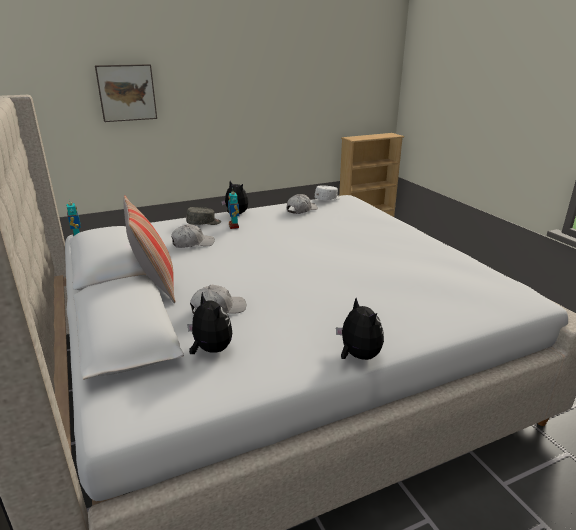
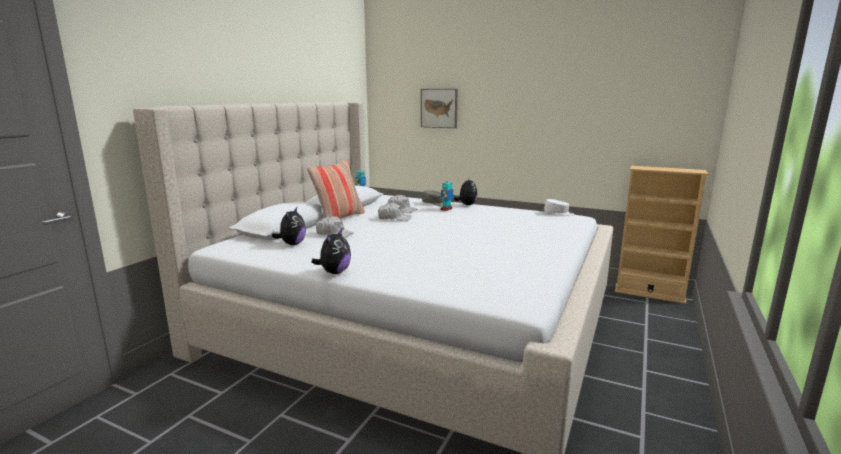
camera: 50 degrees right, 10 degrees down
white cap [287,194,318,214] -> white cap moved to [378,202,411,221]

